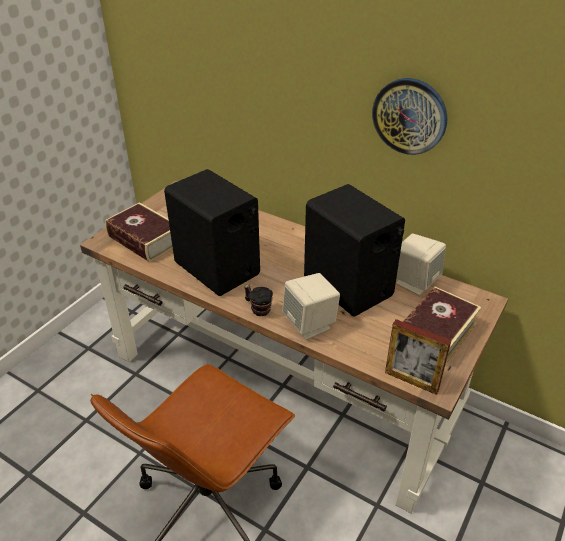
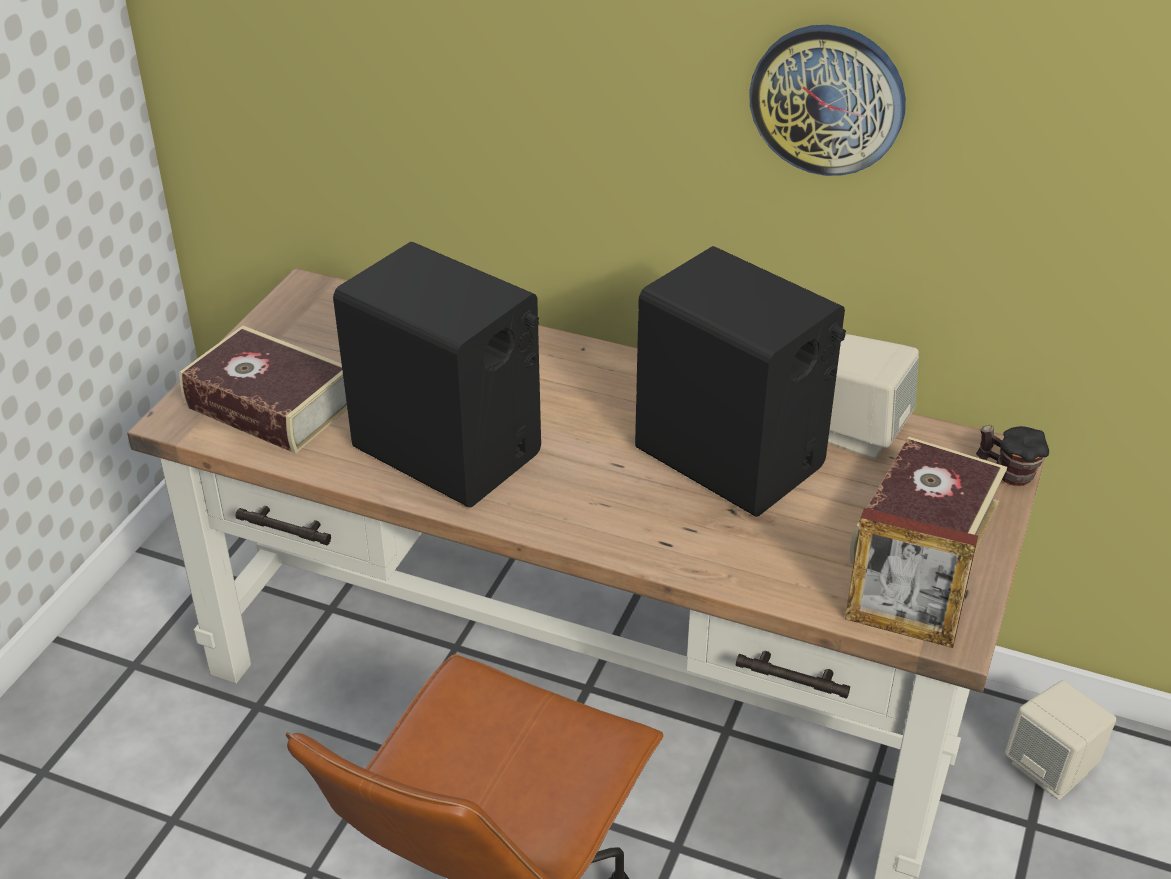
camera: 10 degrees left, 0 degrees up
mug [244,284,273,316] -> mug moved to [976,425,1049,486]
beige speaker [282,273,340,340] -> beige speaker moved to [1005,680,1116,800]

